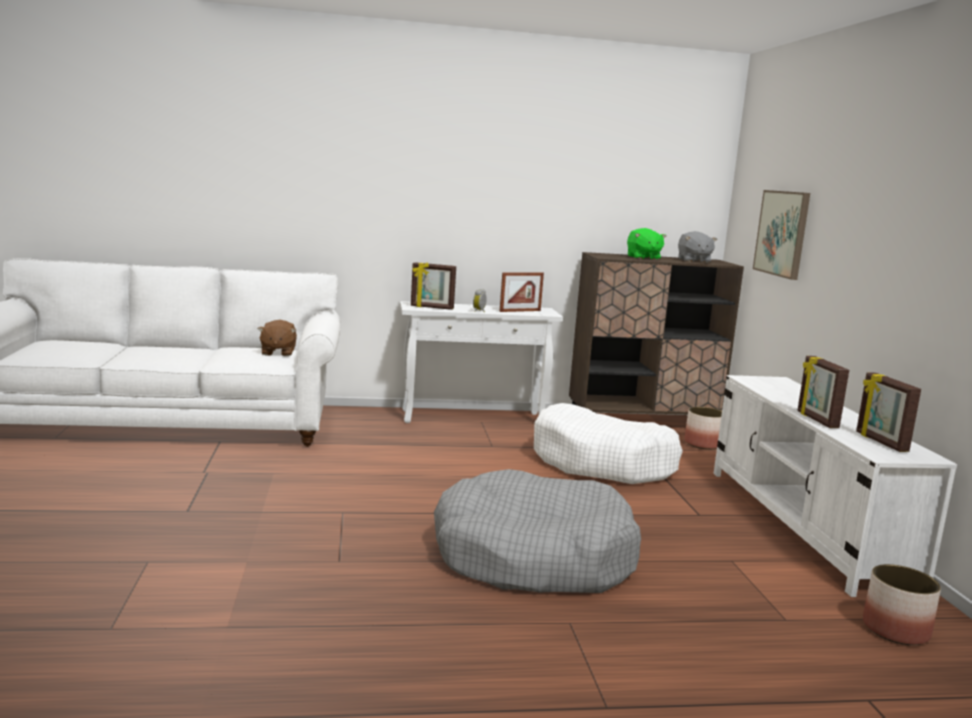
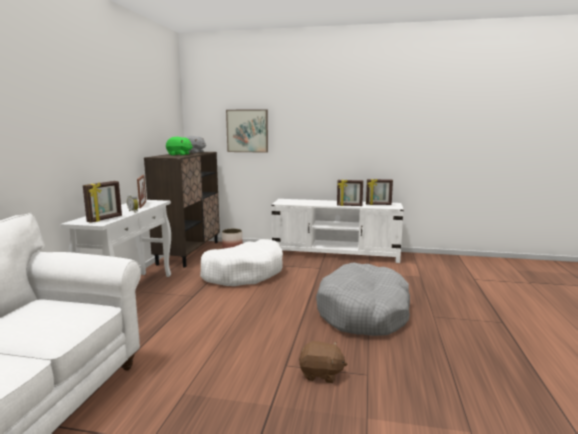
camera: 70 degrees left, 0 degrees up
brown plush toy [258,320,297,356] -> brown plush toy moved to [299,341,347,383]
planter [863,564,941,645] -> none

